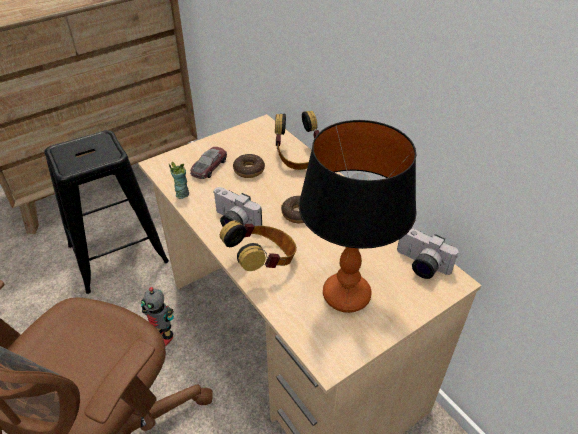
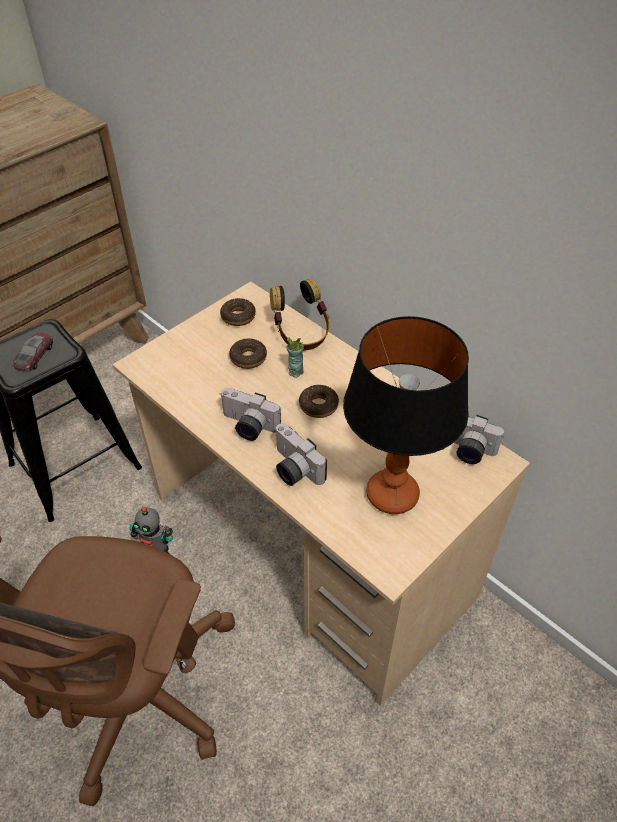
camera: 10 degrees left, 5 degrees up
cup [169,162,189,199] -> cup moved to [286,338,304,378]
toy car [190,147,227,179] -> toy car moved to [12,332,53,372]
headphones [220,220,297,271] -> camera [275,423,327,486]
none -> donut [220,298,256,326]

